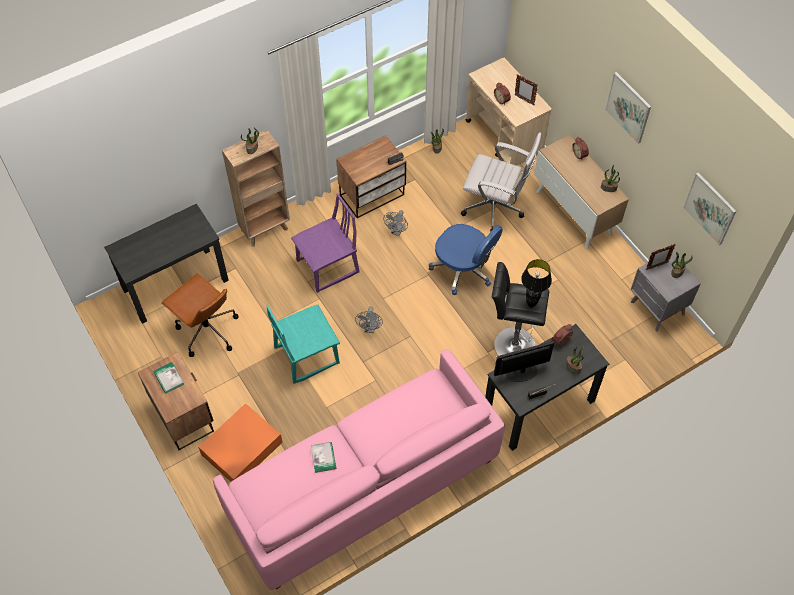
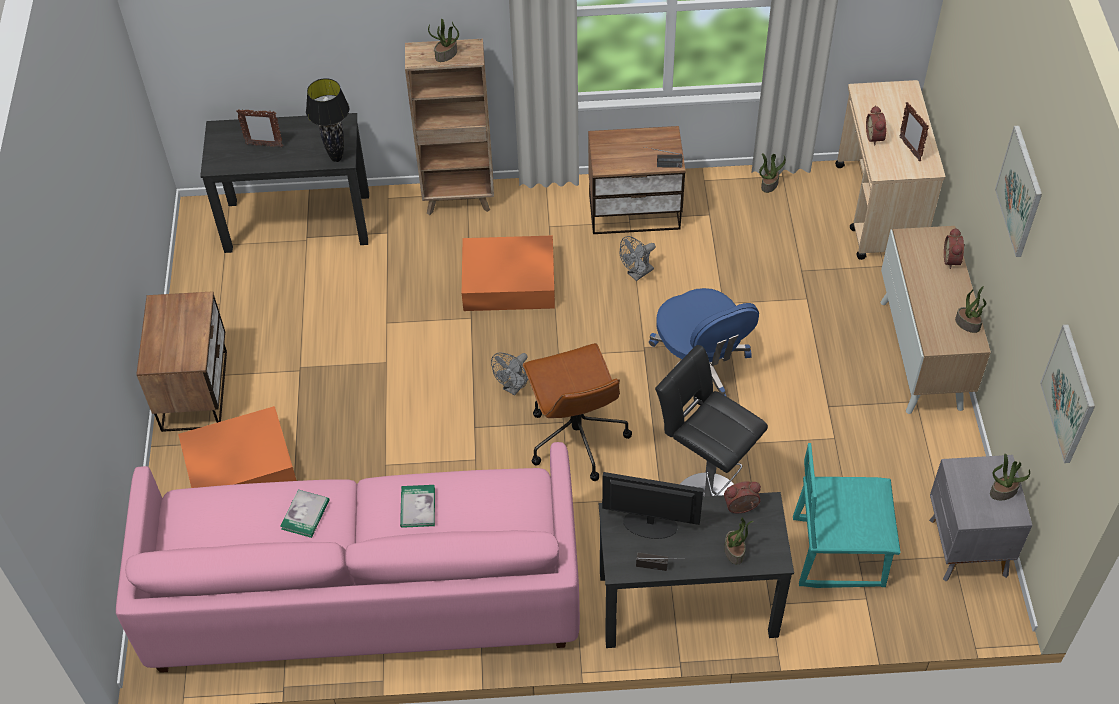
camera: 30 degrees right, 5 degrees down
book [153,362,184,394] -> book moved to [400,485,435,528]
brown office chair [161,273,238,357] -> brown office chair moved to [523,343,632,481]
turquoise chair [266,305,340,384] -> turquoise chair moved to [793,443,901,588]
purple chair [291,193,360,293] -> orange storage box [462,235,555,311]
white office chair [461,132,541,232] -> none
black table lamp [521,259,552,308] -> black table lamp moved to [306,78,349,162]
picture frame [646,244,675,270] -> picture frame moved to [236,109,283,147]

